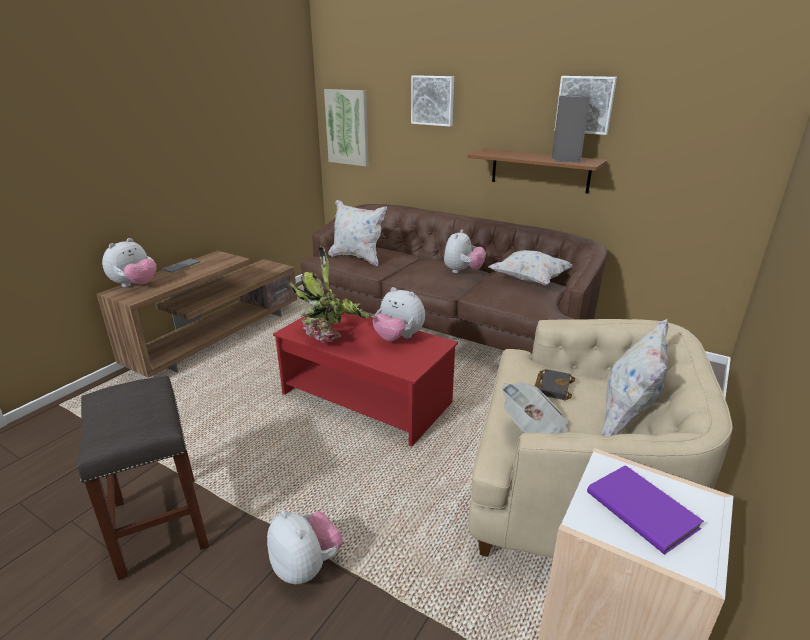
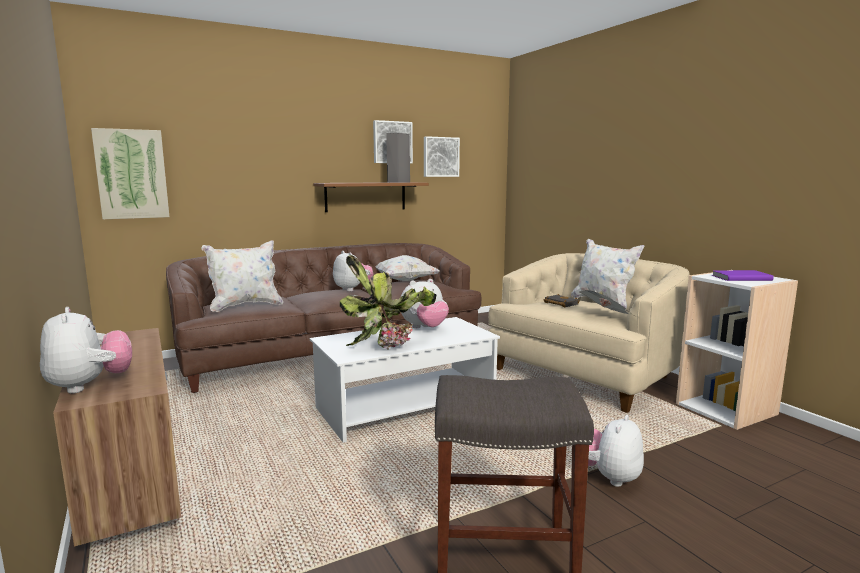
camera: 60 degrees left, 15 degrees down
plush toy [267,511,343,584] -> plush toy turned 45 degrees counterclockwise [588,415,644,487]
red coffee table [273,312,458,447] -> white coffee table [310,317,500,443]
picture [411,75,454,127] -> picture moved to [424,136,460,177]

